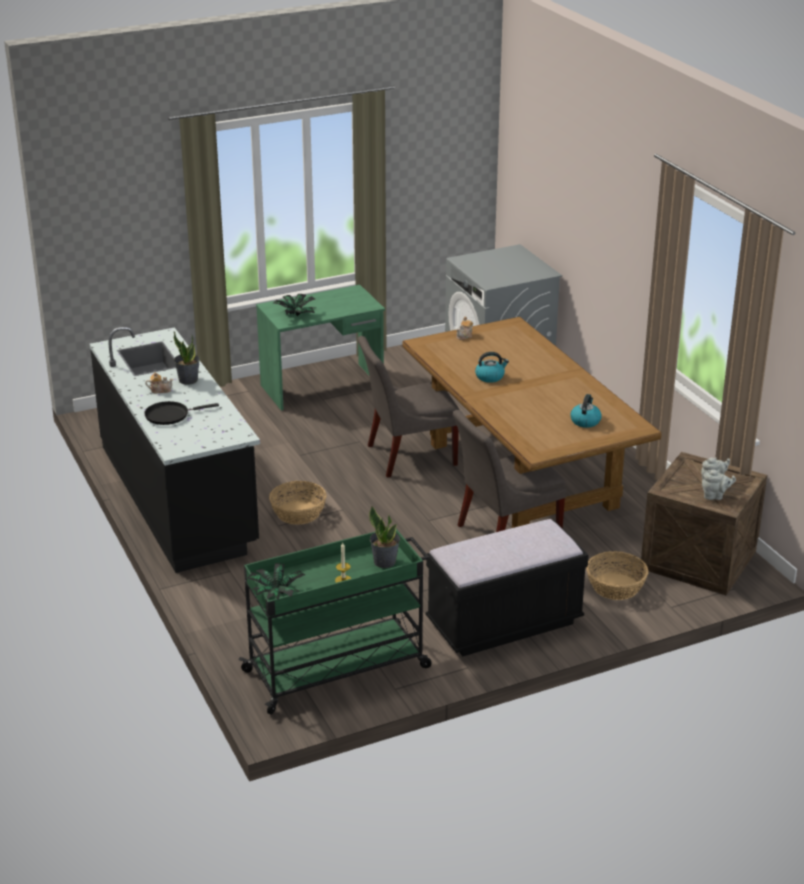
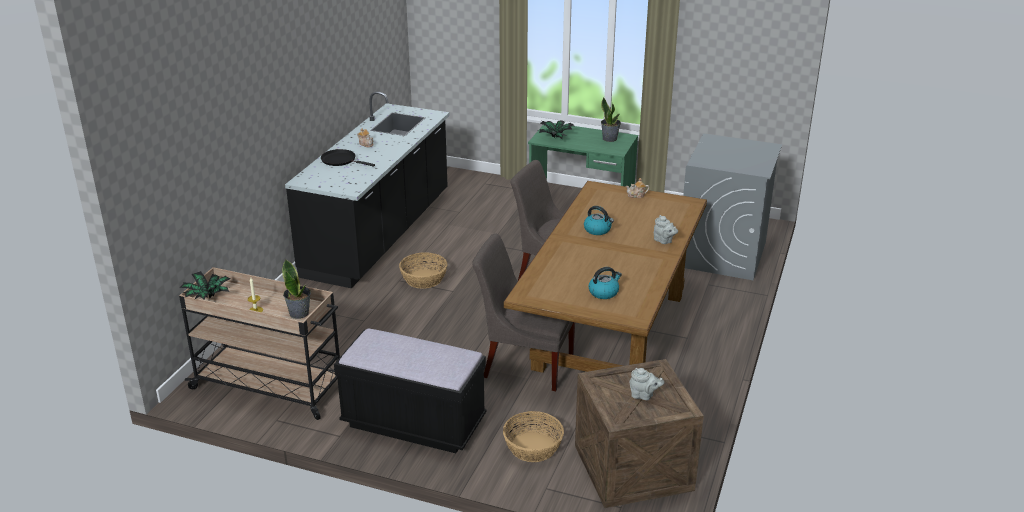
camera: 45 degrees right, 0 degrees up
potted plant [174,332,200,385] -> potted plant moved to [601,97,621,142]
green cart [239,528,431,715] -> beige cart [179,267,340,420]
grey teapot [702,469,736,500] -> grey teapot moved to [654,215,678,244]

